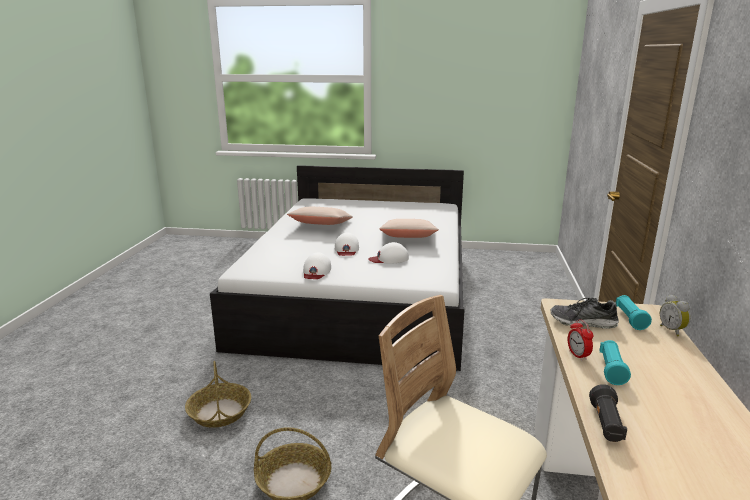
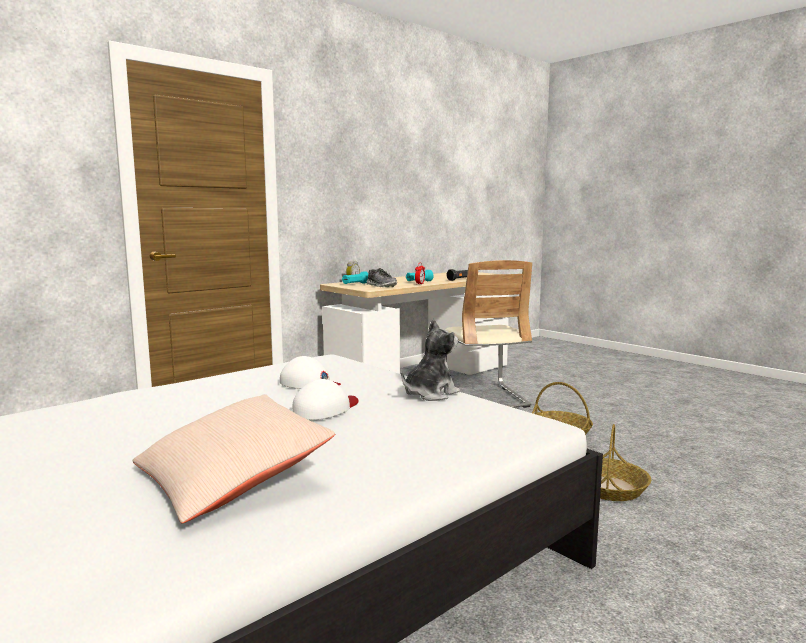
camera: 140 degrees left, 10 degrees down
white cap [303,253,331,279] -> plush toy [401,319,460,401]
beige pillow [379,219,439,238] -> none

